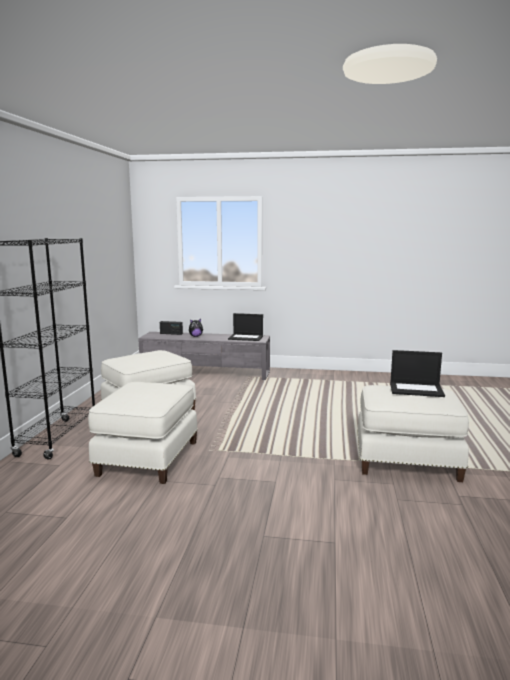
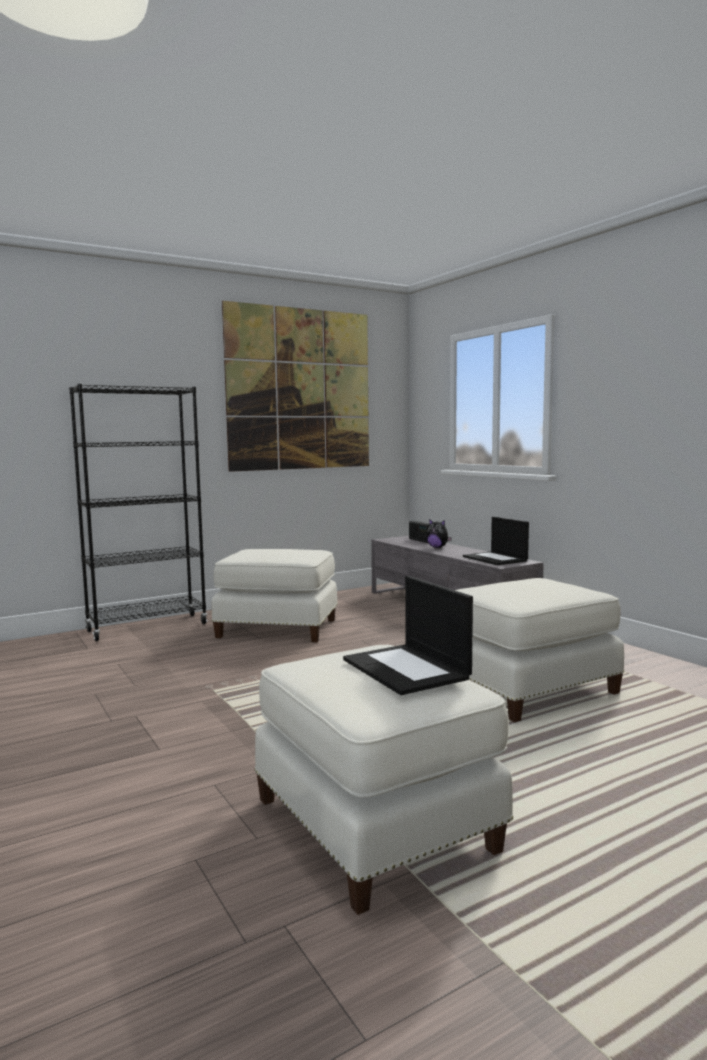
camera: 50 degrees right, 5 degrees down
white ottoman [88,382,198,484] -> white ottoman moved to [455,578,624,722]
none -> picture [222,301,369,472]

